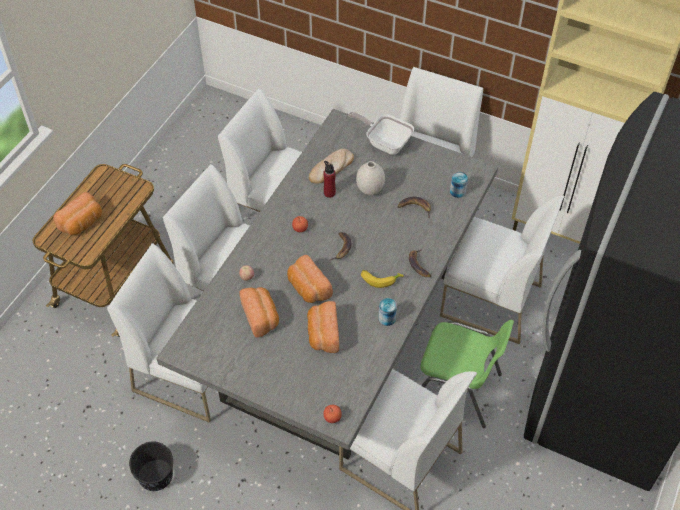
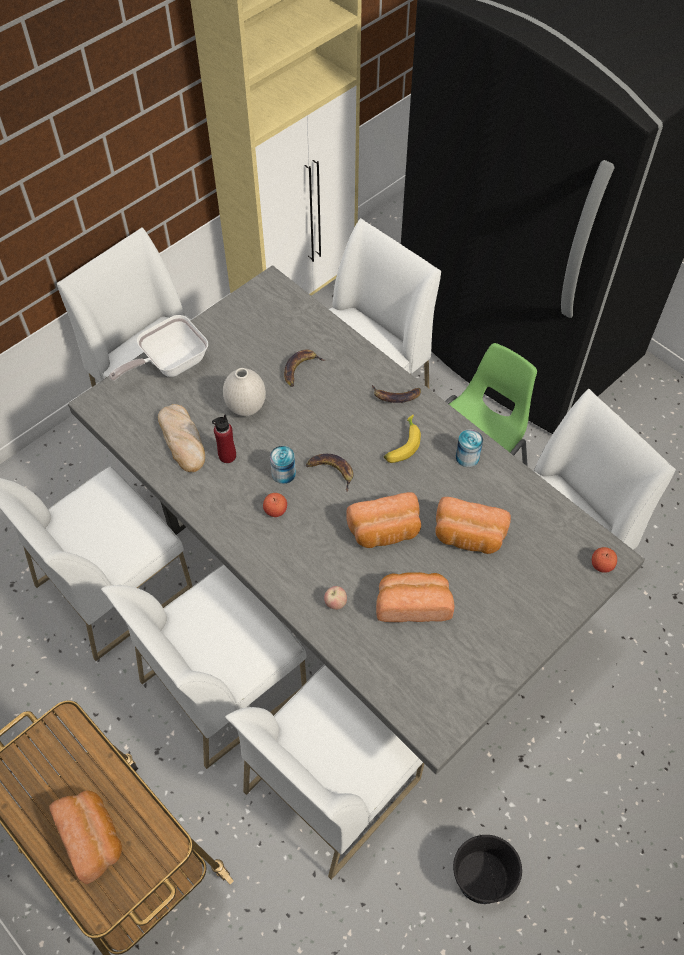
camera: 70 degrees left, 5 degrees up
can [450,172,468,198] -> can moved to [270,446,296,484]

